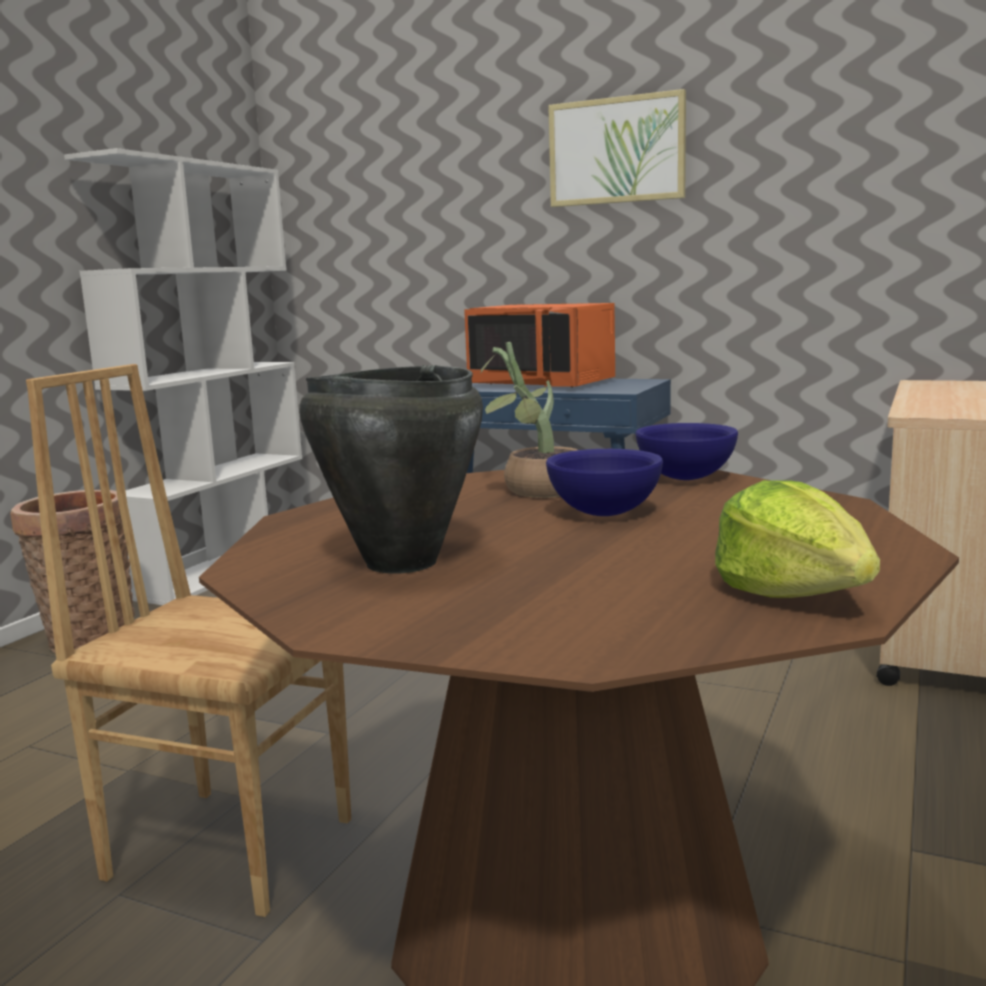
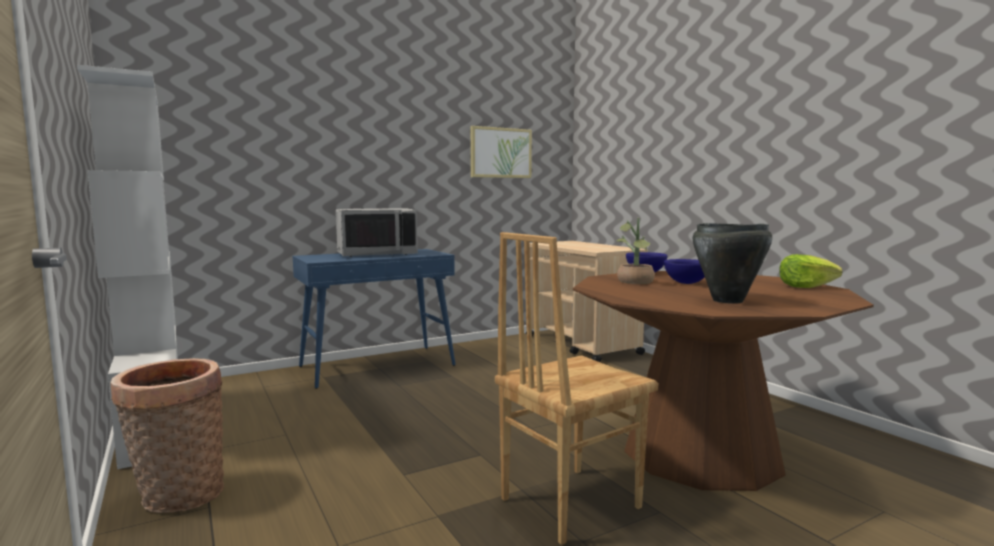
camera: 55 degrees left, 5 degrees down
orange microwave [464,303,615,388] -> grey microwave [336,208,418,257]
picture [548,89,686,207] -> picture moved to [471,126,532,178]

